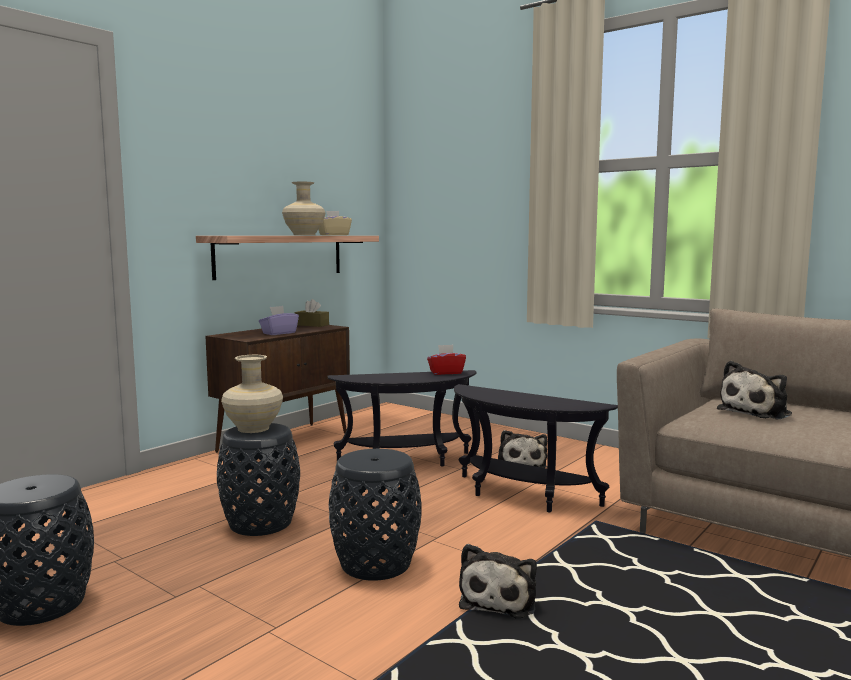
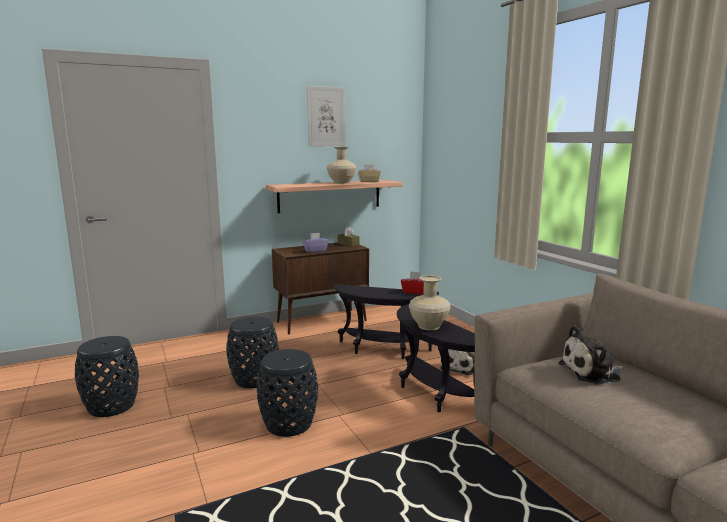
camera: 25 degrees right, 5 degrees up
beige vase [221,355,283,433] -> beige vase moved to [409,275,451,330]
plush toy [459,544,537,618] -> none
none -> picture [307,86,345,146]

